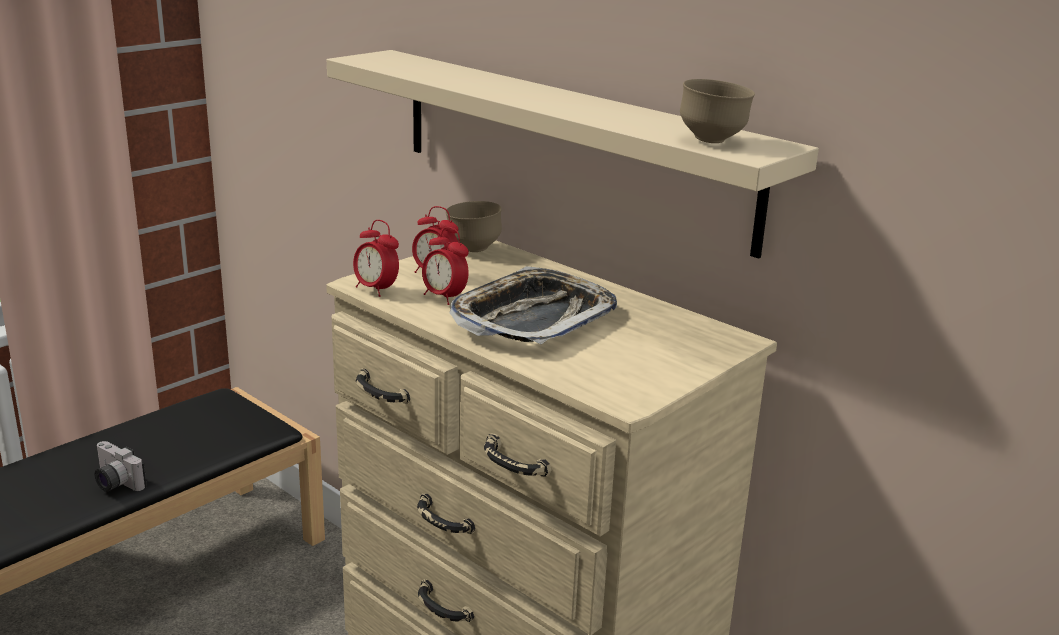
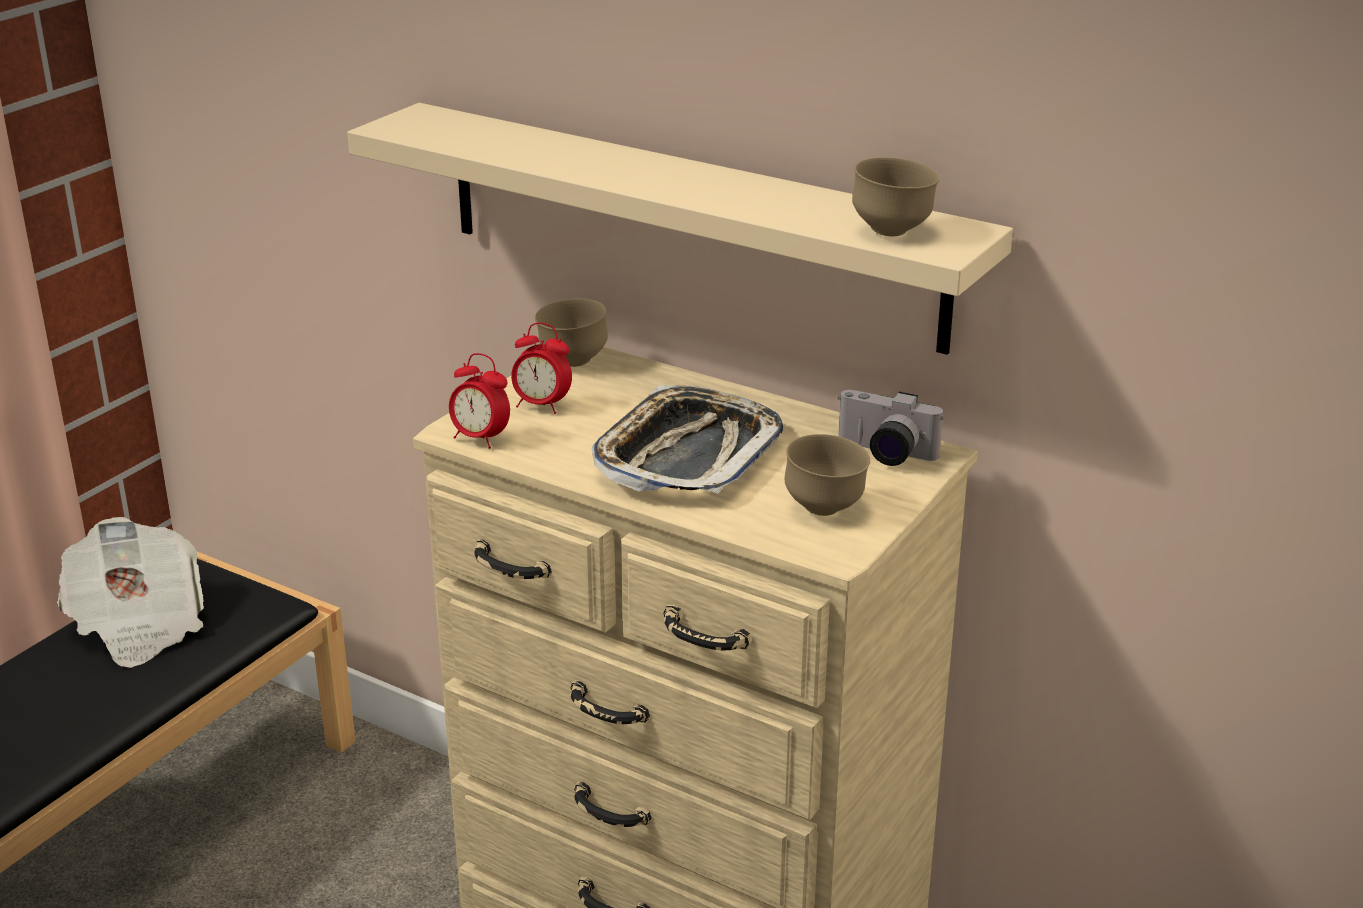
camera: 10 degrees left, 5 degrees up
camera [95,441,147,492] -> camera moved to [838,390,943,466]
alarm clock [422,227,469,305] -> none
none -> newspaper [57,517,204,668]
none -> brown bowl [785,434,870,516]

